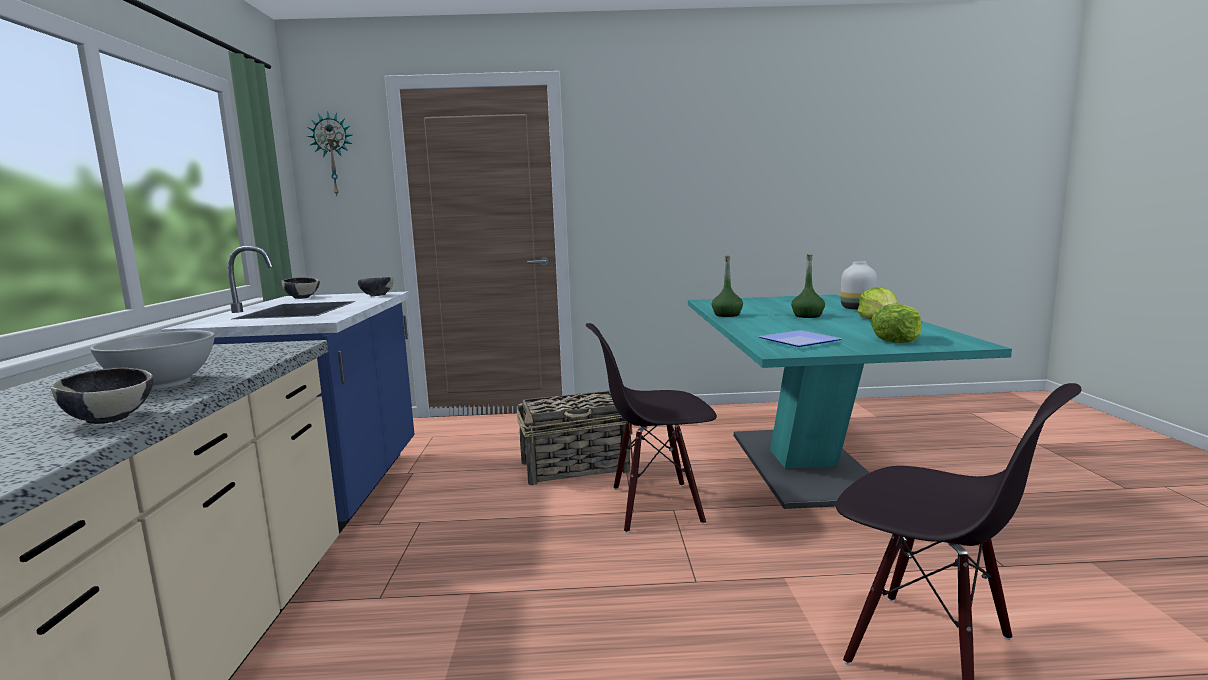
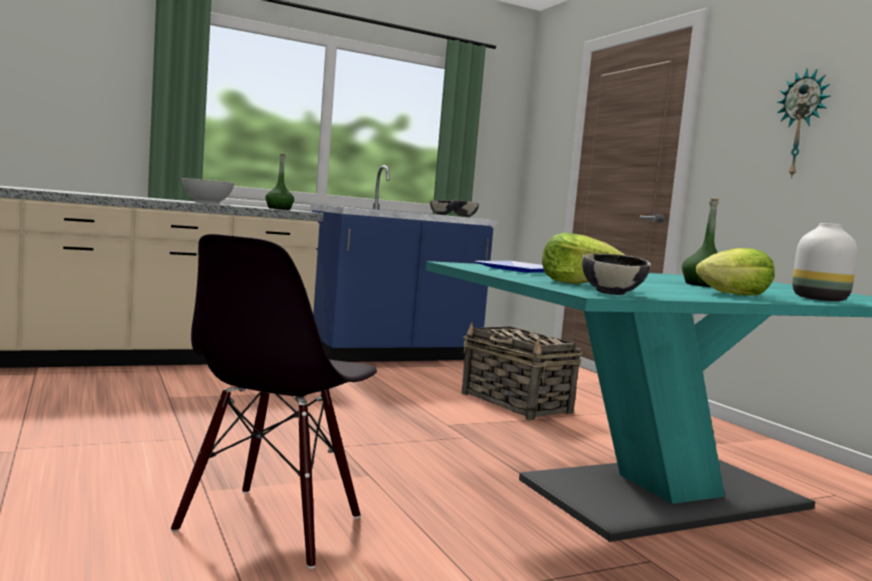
camera: 65 degrees right, 5 degrees down
bowl [51,368,154,424] -> bowl moved to [582,254,651,295]
wall clock [307,111,352,196] -> wall clock moved to [777,69,830,179]
black chair [586,323,717,533] -> none
green bottle [712,255,743,317] -> green bottle moved to [265,154,294,210]

